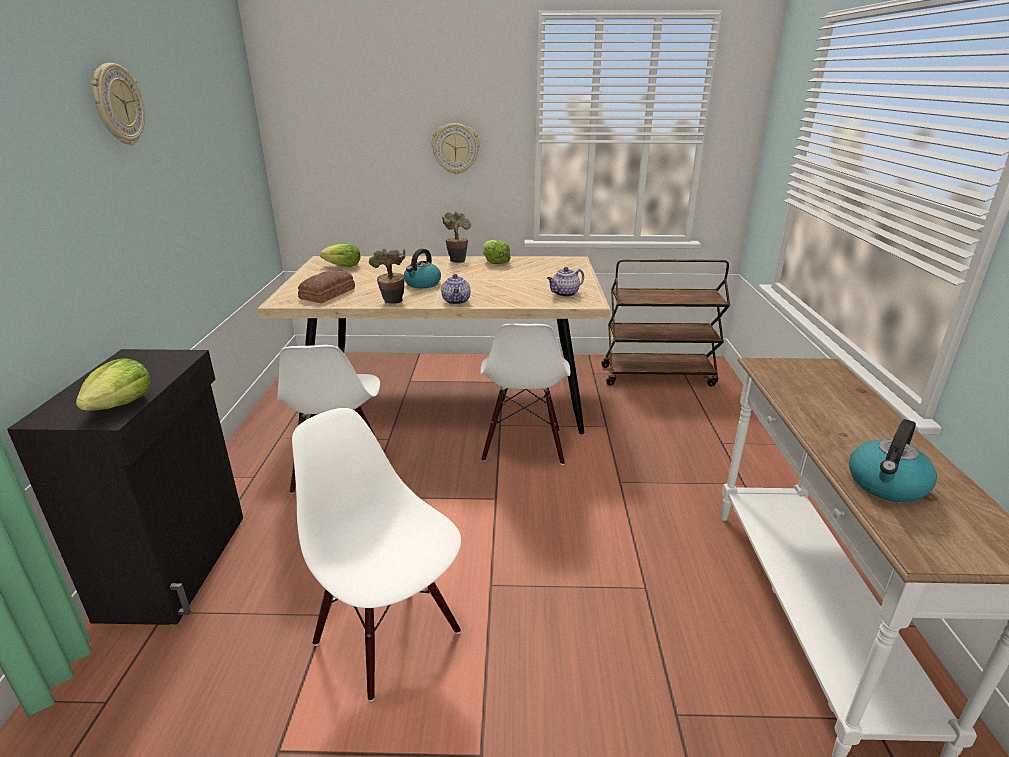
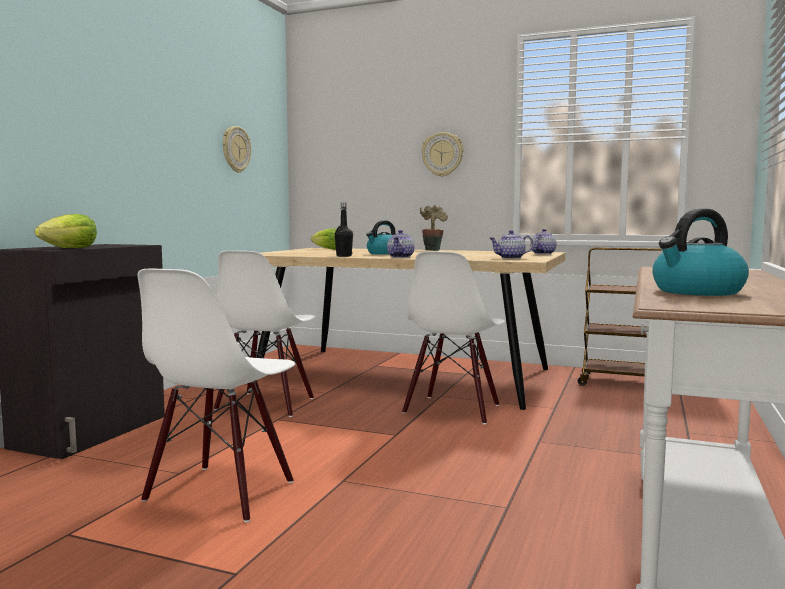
camera: 20 degrees right, 20 degrees down
wall clock [91,63,145,145] -> wall clock moved to [223,126,251,173]
white chair [292,408,461,702] -> white chair turned 135 degrees counterclockwise [137,268,295,522]
bread [298,271,355,303] -> none
potted plant [369,248,405,304] -> black bottle [335,202,353,257]
lettuce [483,240,511,264] -> none
none -> teapot [532,229,556,254]

